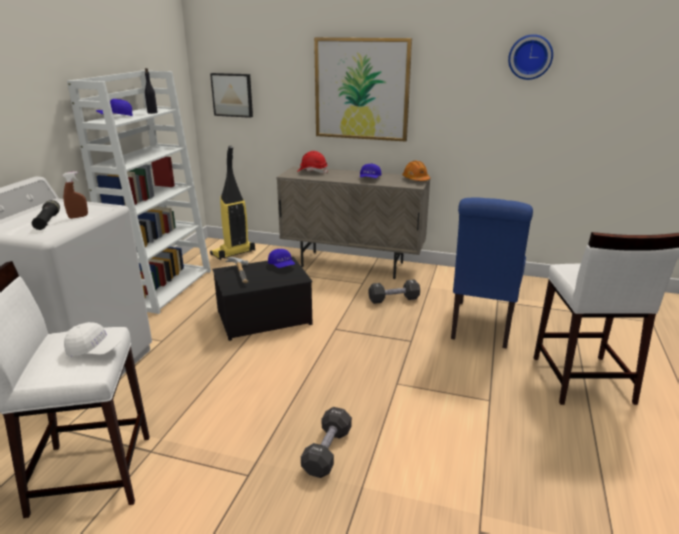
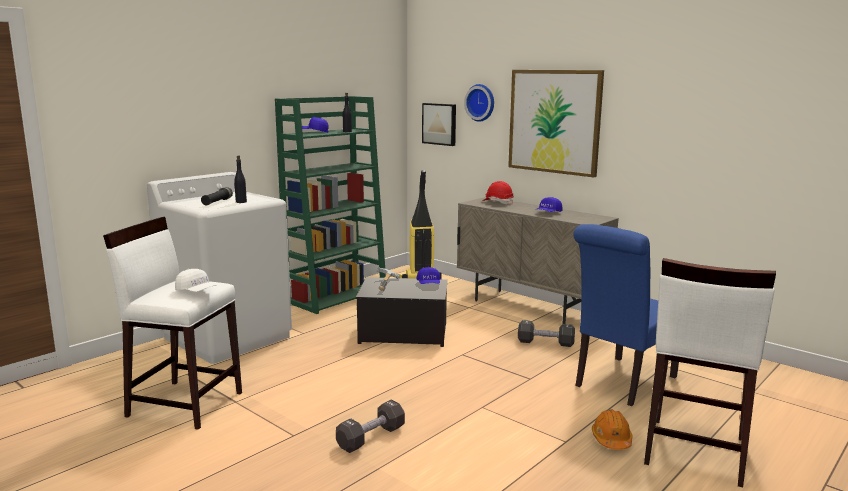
camera: 25 degrees right, 10 degrees down
brown spray bottle [62,171,88,219] -> black bottle [234,156,247,203]
white bookcase [67,71,211,314] -> green bookcase [275,96,386,314]
orange hard hat [402,161,431,181] -> orange hard hat moved to [592,410,633,450]
wall clock [508,34,553,80] -> wall clock moved to [464,84,494,122]

